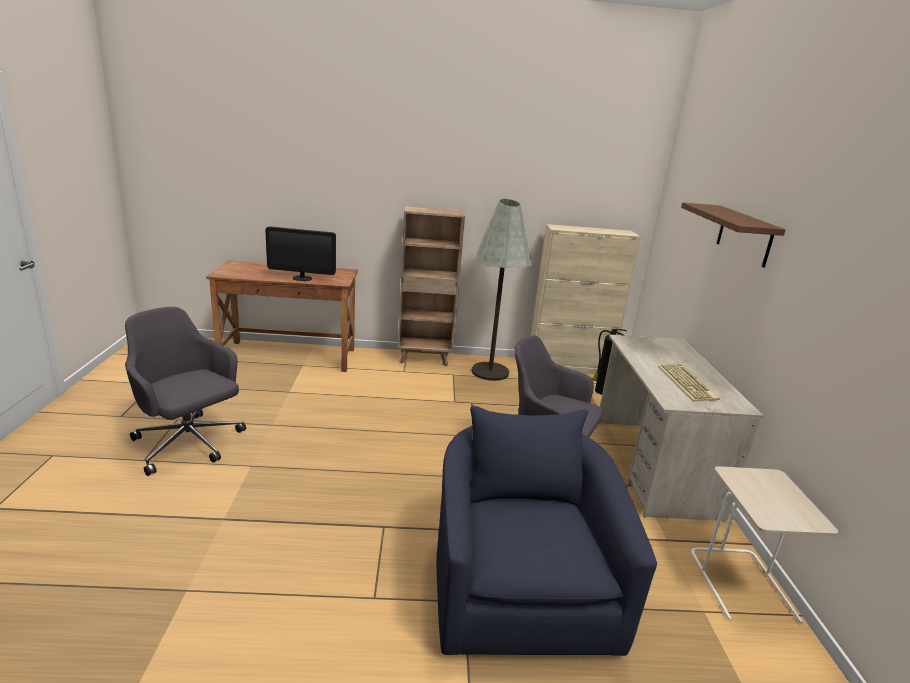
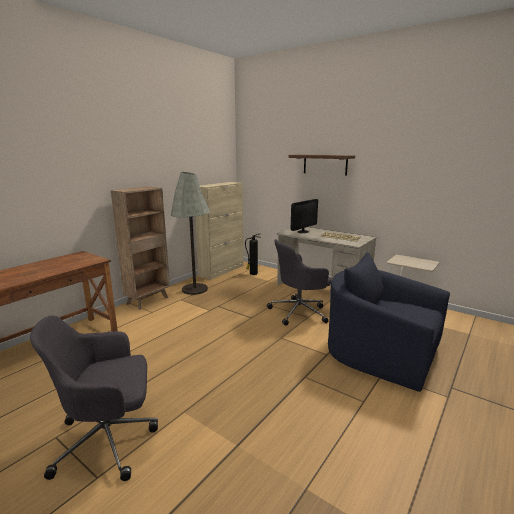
camera: 50 degrees left, 5 degrees down
monitor [265,226,336,281] -> monitor moved to [291,199,318,233]

